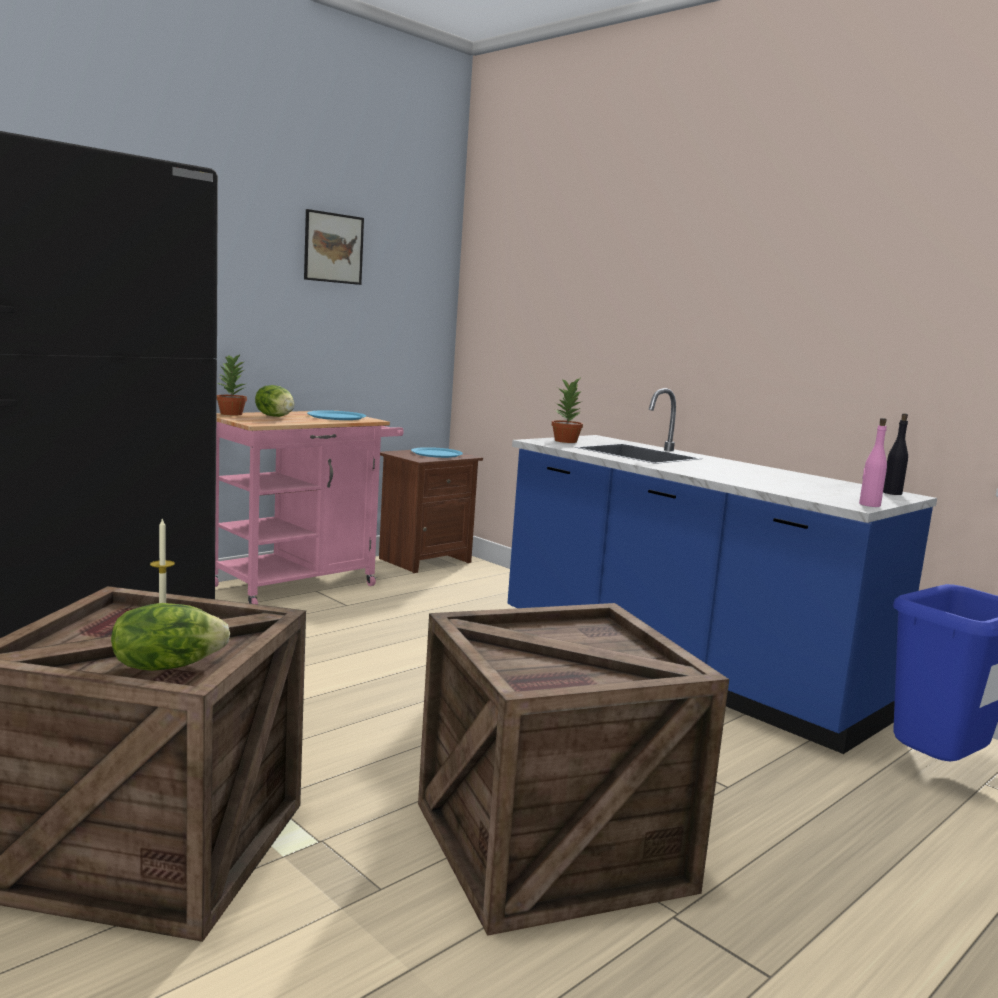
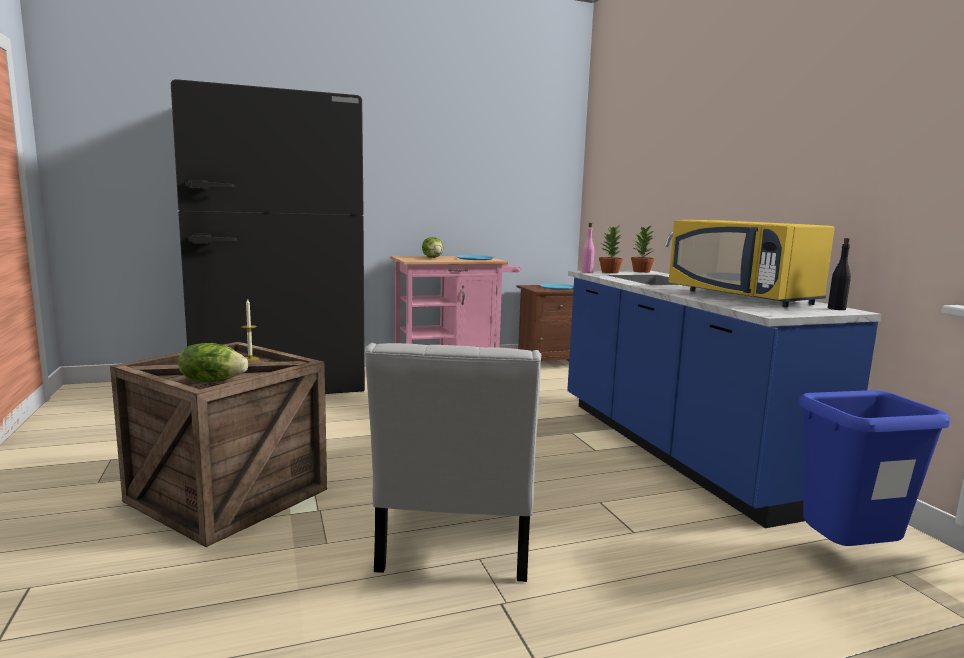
camera: 25 degrees right, 0 degrees up
potted plant [217,353,247,416] -> potted plant moved to [631,225,654,273]
picture [304,209,364,285] -> none
crate [418,603,729,936] -> white chair [365,343,541,582]
pink bottle [859,418,887,507] -> pink bottle moved to [582,223,594,273]
none -> yellow microwave [668,220,835,307]

